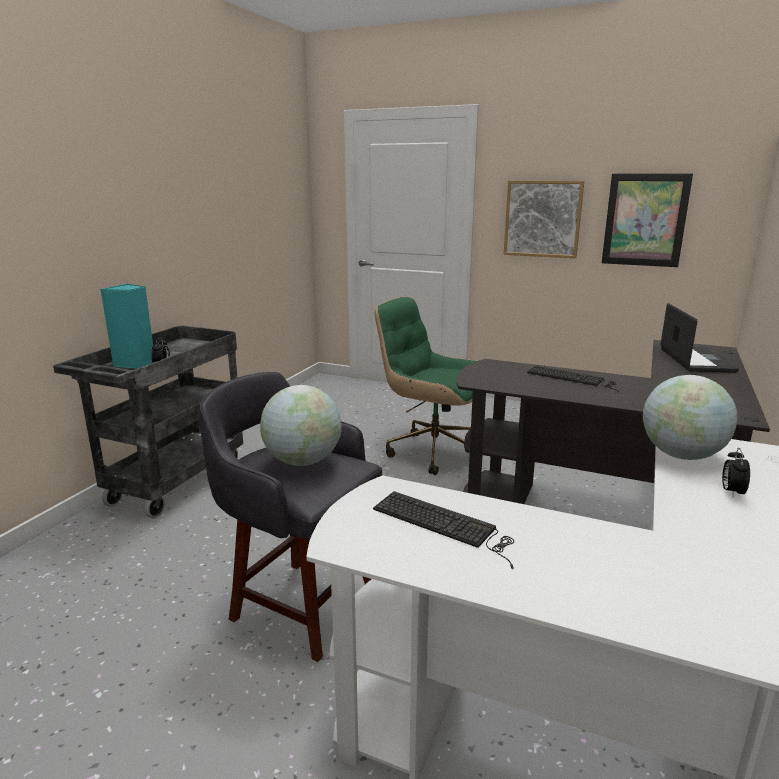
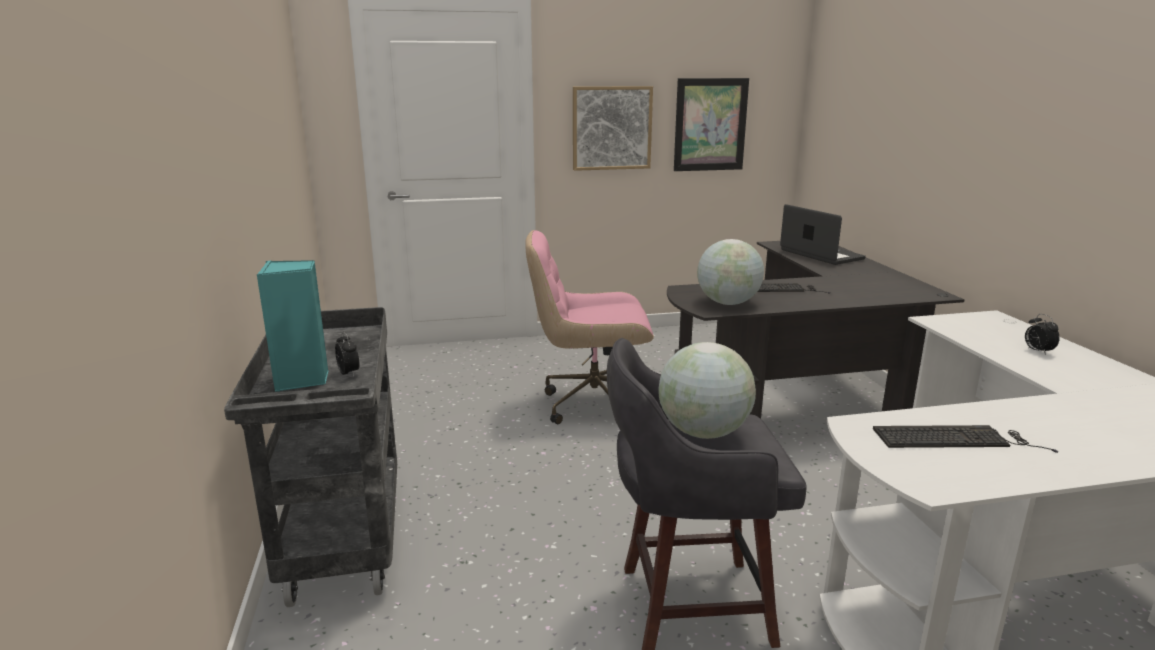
camera: 35 degrees left, 0 degrees up
green office chair [375,297,477,475] -> pink office chair [525,230,654,424]
globe [643,375,738,460] -> globe moved to [697,239,764,305]

